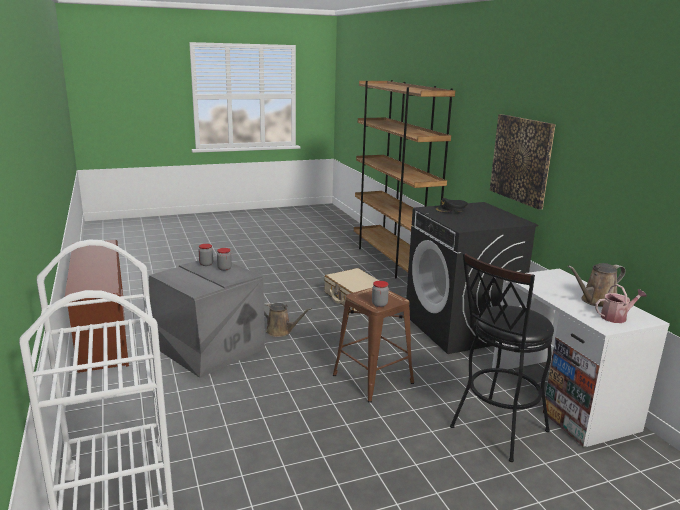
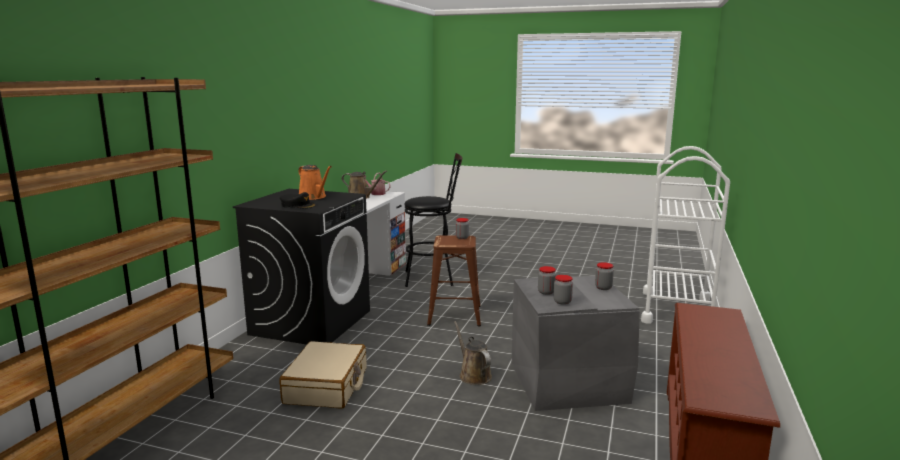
camera: 140 degrees left, 5 degrees down
picture [490,114,556,210] -> none
none -> orange watering can [298,165,332,200]
none -> jar [595,262,614,290]

